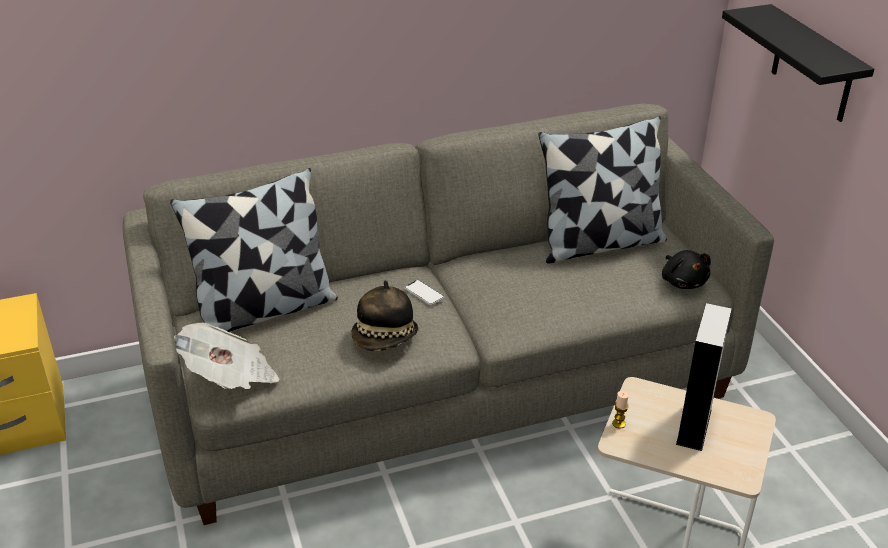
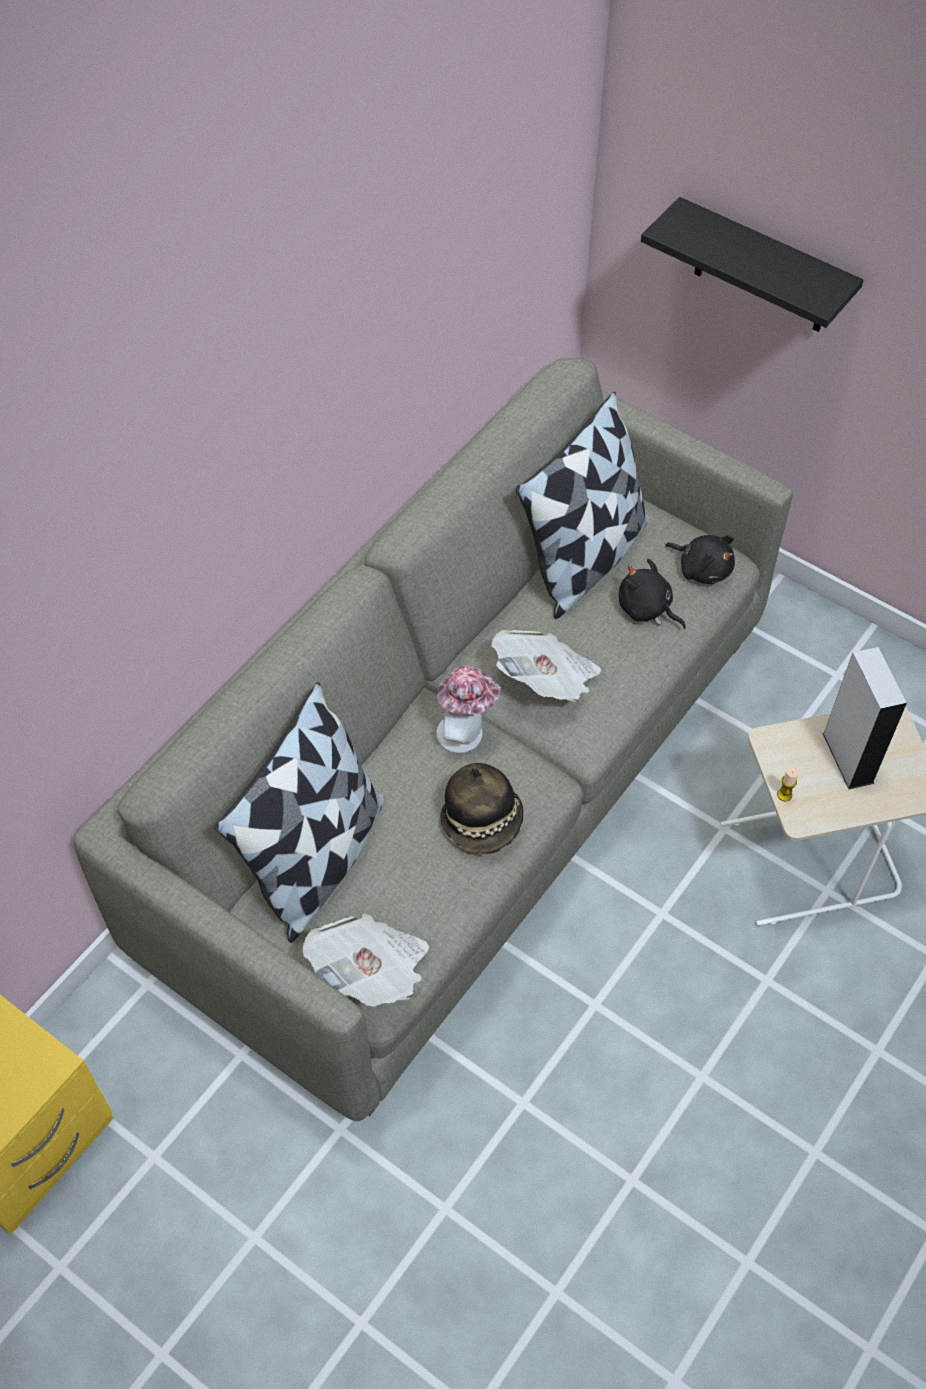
camera: 35 degrees left, 20 degrees up
phone [404,280,445,305] -> hat [436,666,501,753]
none -> newspaper [491,630,601,701]
none -> black plush toy [619,559,686,629]

